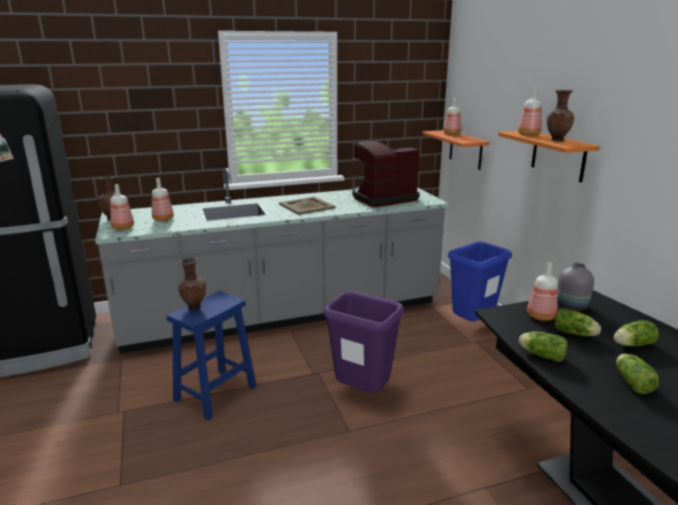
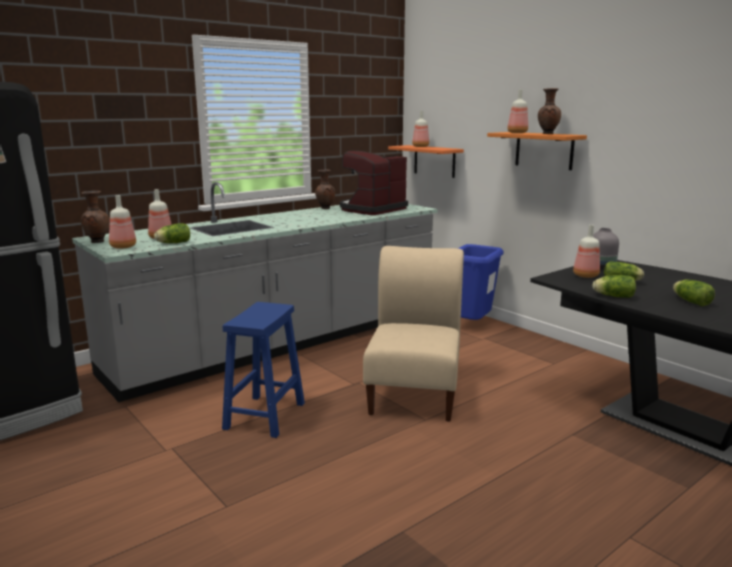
camera: 20 degrees left, 5 degrees down
brown vase [178,258,206,310] -> brown vase moved to [315,170,335,209]
beige tray [279,197,335,215] -> none
purple trash can [324,291,404,393] -> beige chair [363,246,464,422]
lettuce [614,320,659,346] -> lettuce moved to [154,223,190,243]

